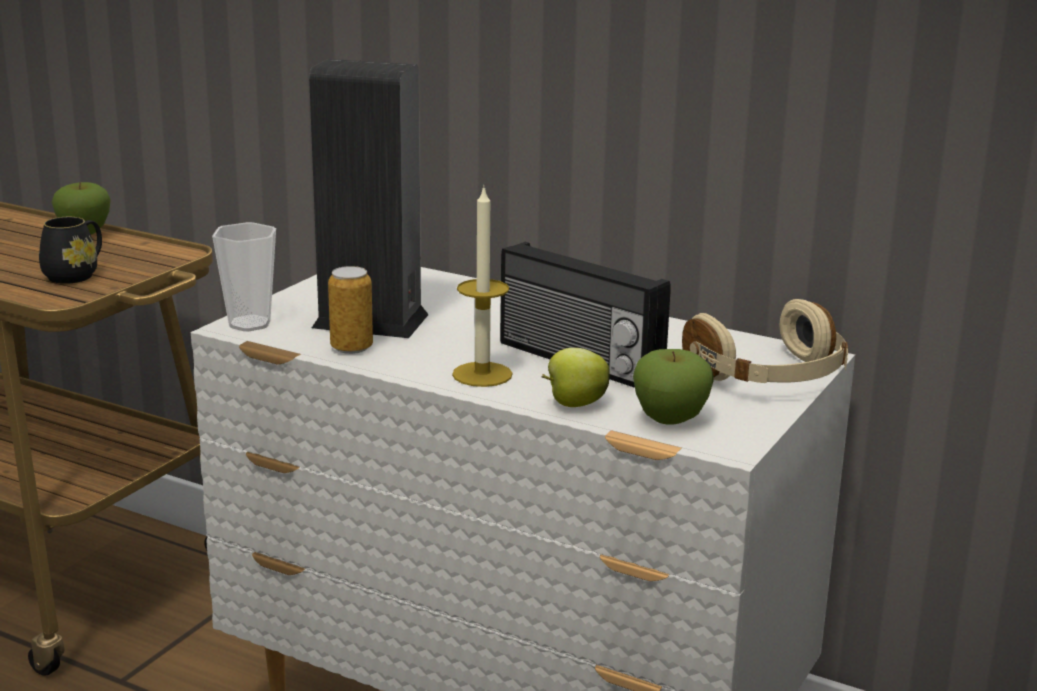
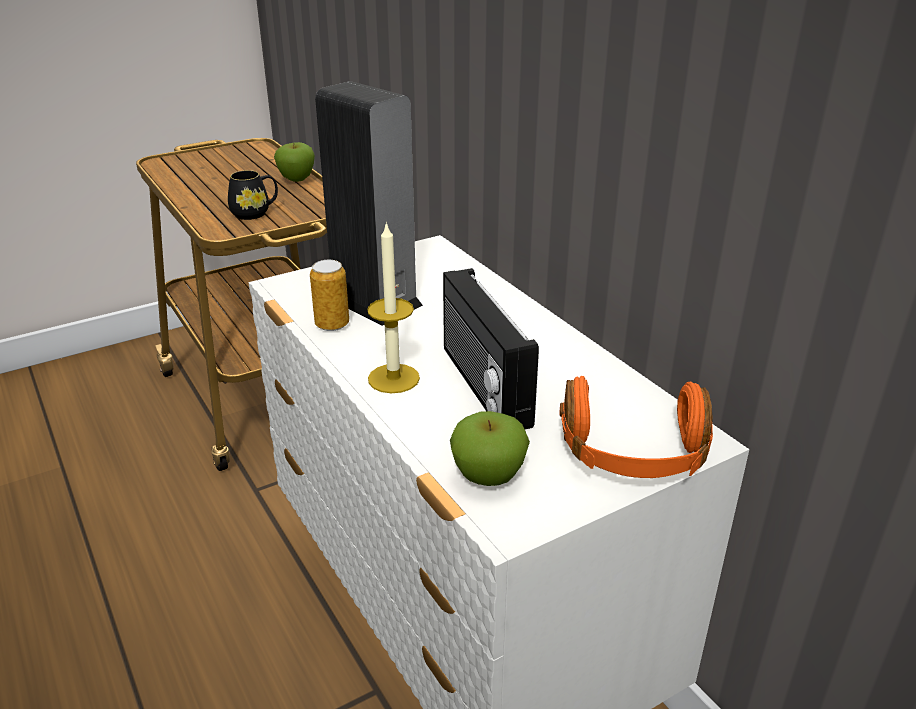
camera: 30 degrees right, 10 degrees up
cup [212,222,276,331] -> none
apple [542,348,610,407] -> none
beige headphones [682,299,848,383] -> orange headphones [559,376,713,478]

